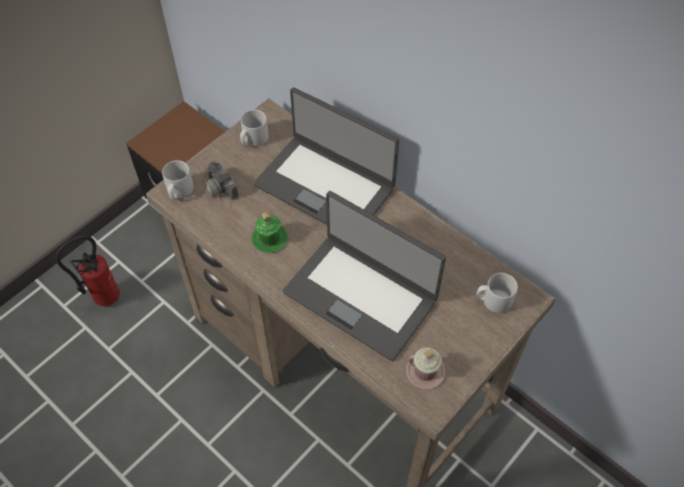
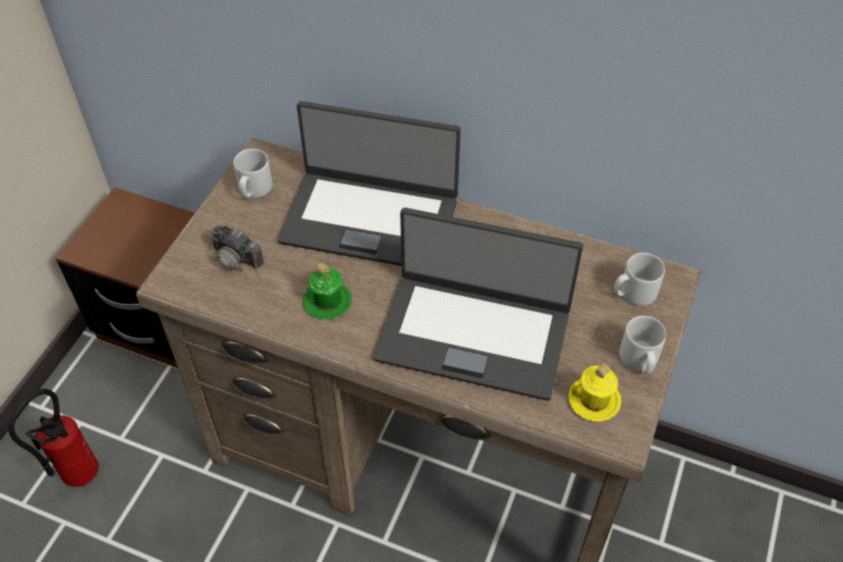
camera: 20 degrees left, 5 degrees down
grey mug [162,160,194,200] -> grey mug moved to [619,316,666,374]
pink mug [406,347,446,389] -> yellow mug [568,363,621,422]

